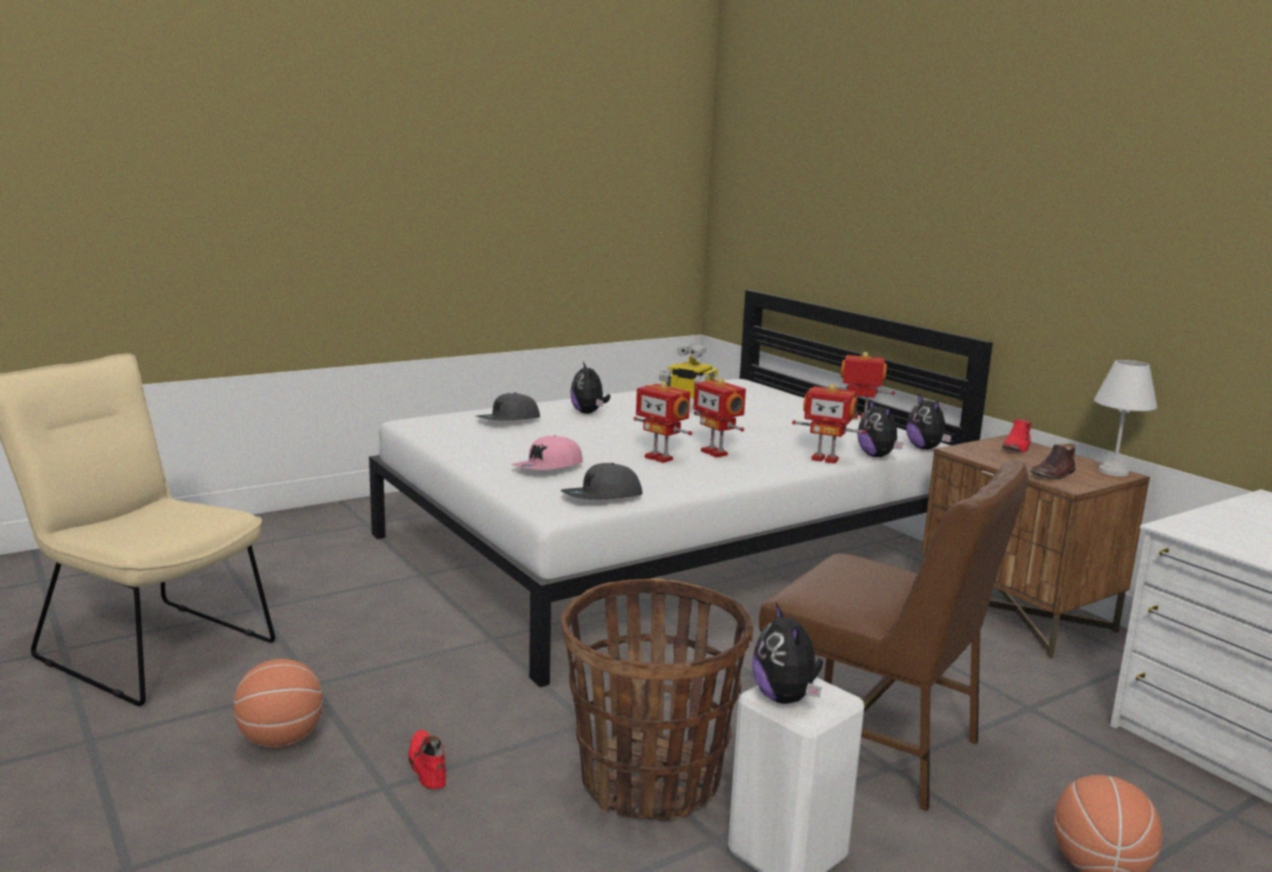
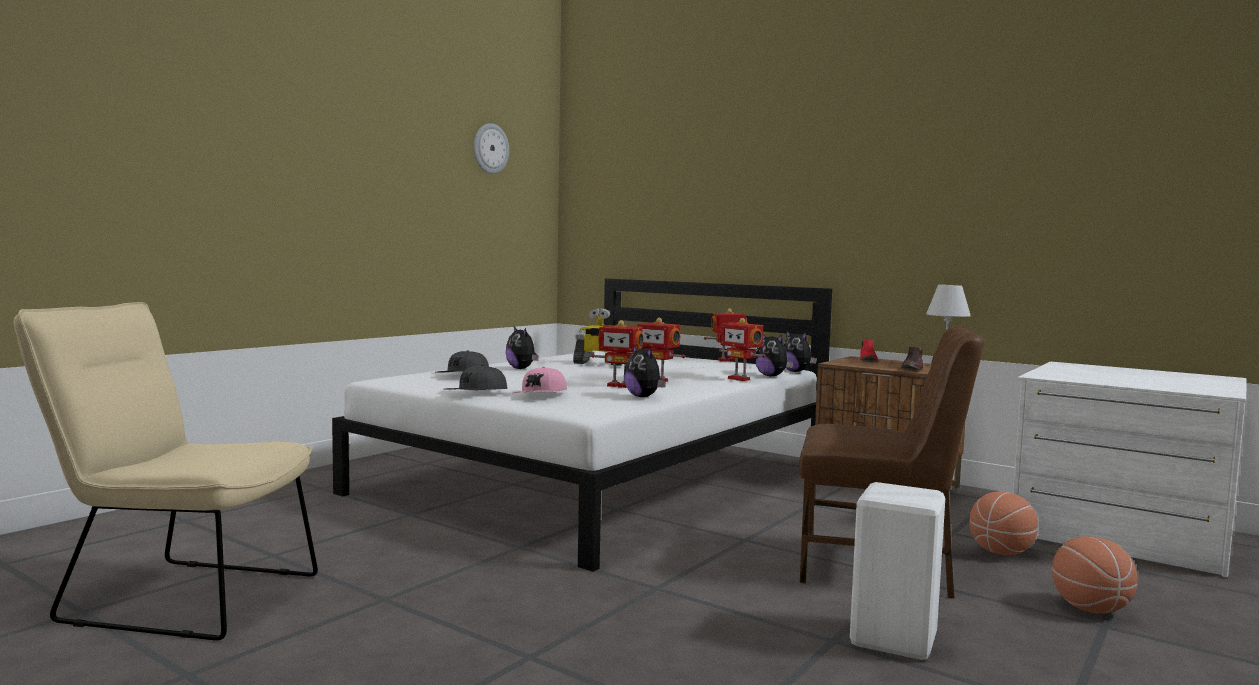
camera: 20 degrees left, 10 degrees down
basketball [233,659,323,748] -> basketball moved to [969,491,1038,555]
red shoe [408,730,446,789] -> none
grey cap [560,463,642,500] -> grey cap moved to [445,365,507,390]
basket [561,578,754,821] -> none
plush toy [752,603,823,704] -> plush toy moved to [624,345,666,397]
toy robot [792,384,866,464] -> toy robot turned 45 degrees clockwise [719,318,765,381]
none -> wall clock [474,123,509,174]

